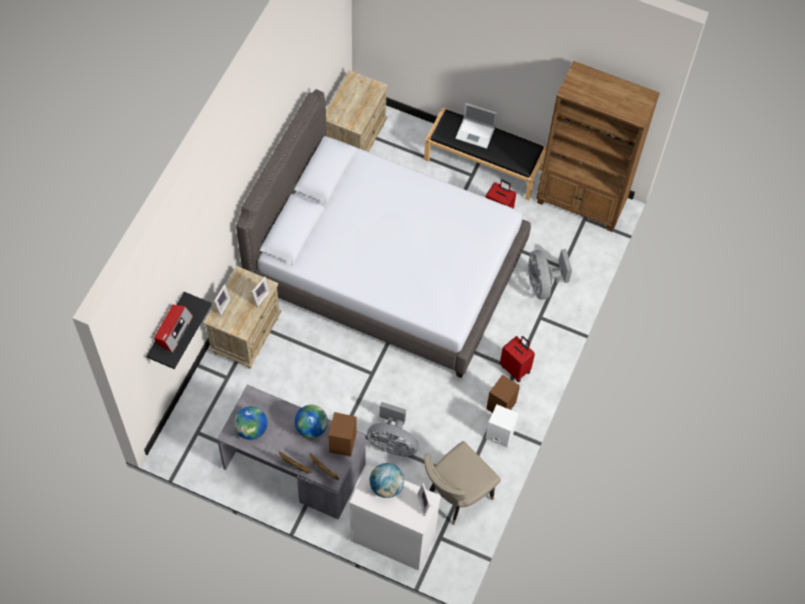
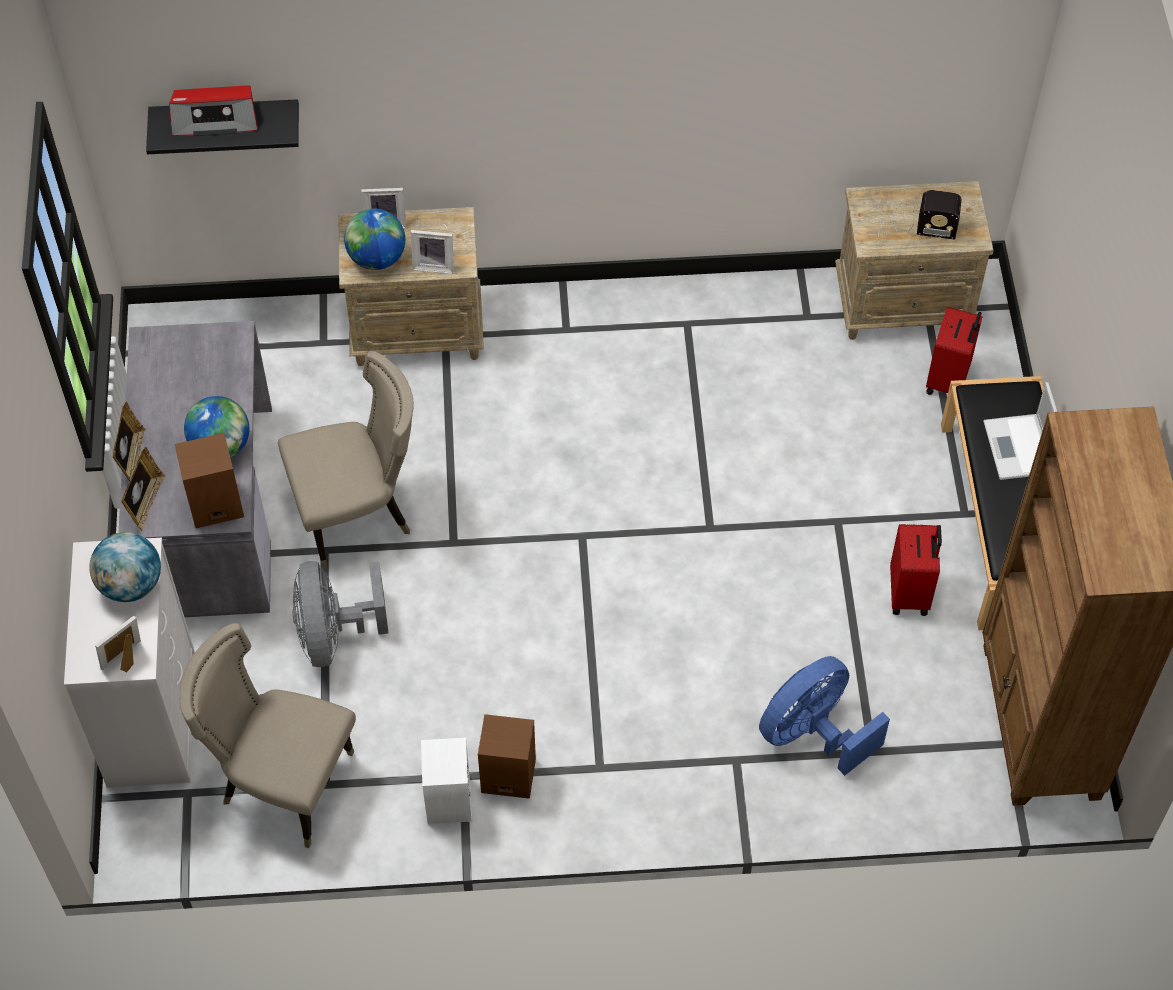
camera: 65 degrees right, 5 degrees down
globe [234,407,267,440] -> globe moved to [344,209,405,270]
grey bed [236,89,531,378] -> none
red suitcase [500,336,535,382] -> red suitcase moved to [926,307,983,395]
grey fan [528,249,572,300] -> blue fan [759,656,890,776]
none -> beige chair [278,351,414,570]
none -> radio [893,190,961,240]

